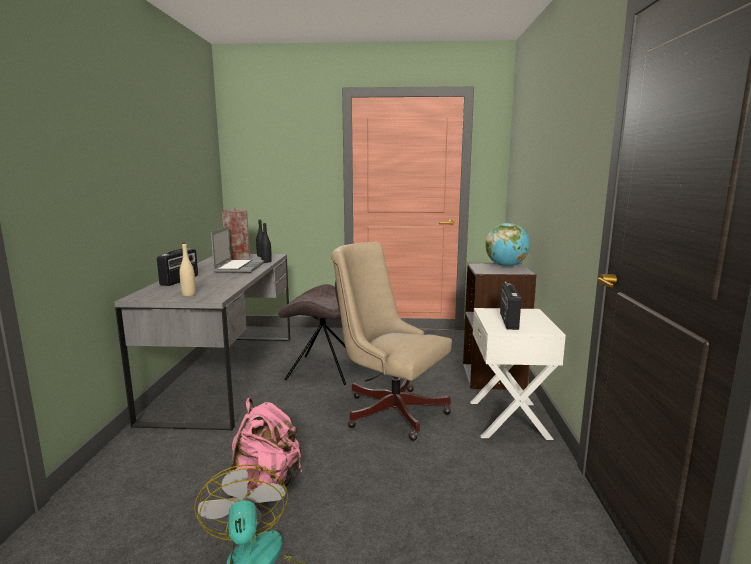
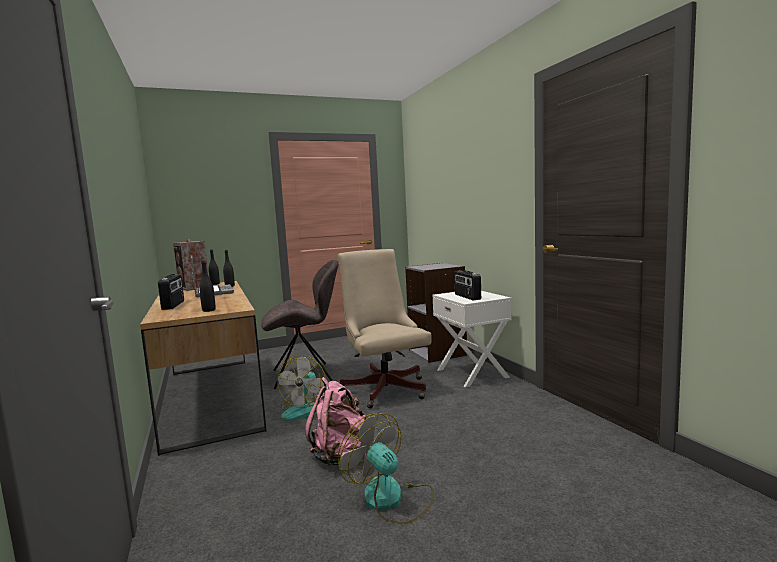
camera: 25 degrees left, 5 degrees down
grey desk [114,254,291,431] -> brown desk [140,281,267,456]
beige bottle [179,242,196,296] -> black bottle [199,260,215,312]
beige office chair [331,242,452,441] -> beige office chair turned 60 degrees clockwise [337,249,431,408]
globe [485,223,530,267] -> none
none -> fan [277,355,326,420]

